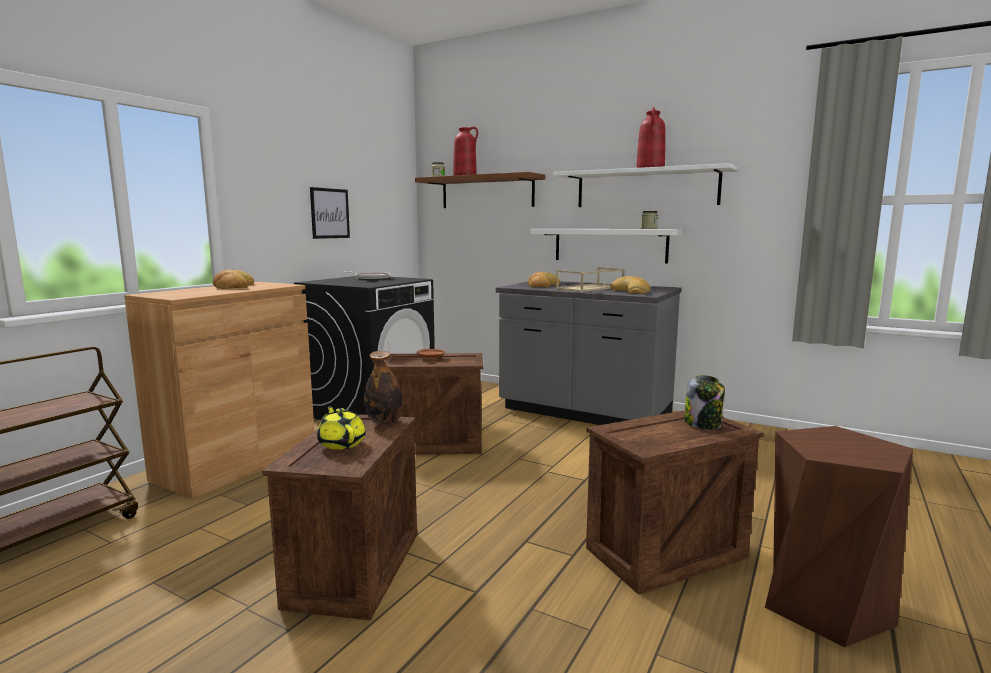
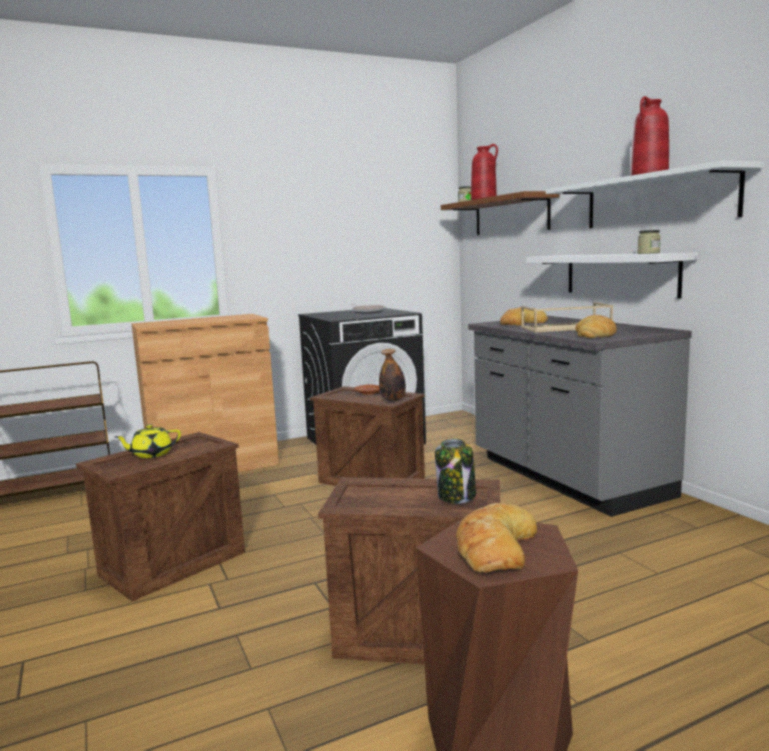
camera: 35 degrees right, 0 degrees up
bread [213,269,254,289] -> bread moved to [456,503,537,572]
picture [310,187,350,239] -> none
yellow teapot [317,406,366,450] -> yellow teapot turned 120 degrees counterclockwise [115,424,181,458]
bottle [364,351,403,425] -> bottle moved to [379,349,406,402]

